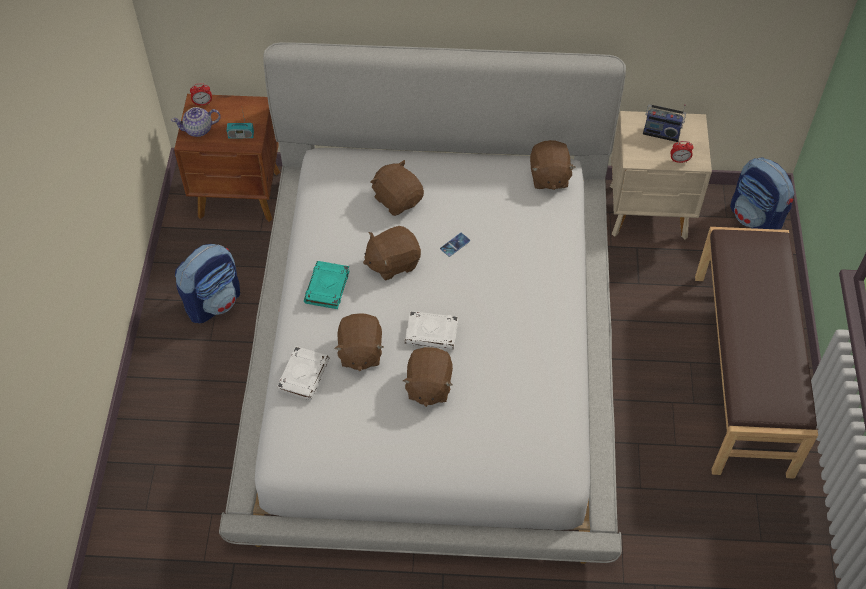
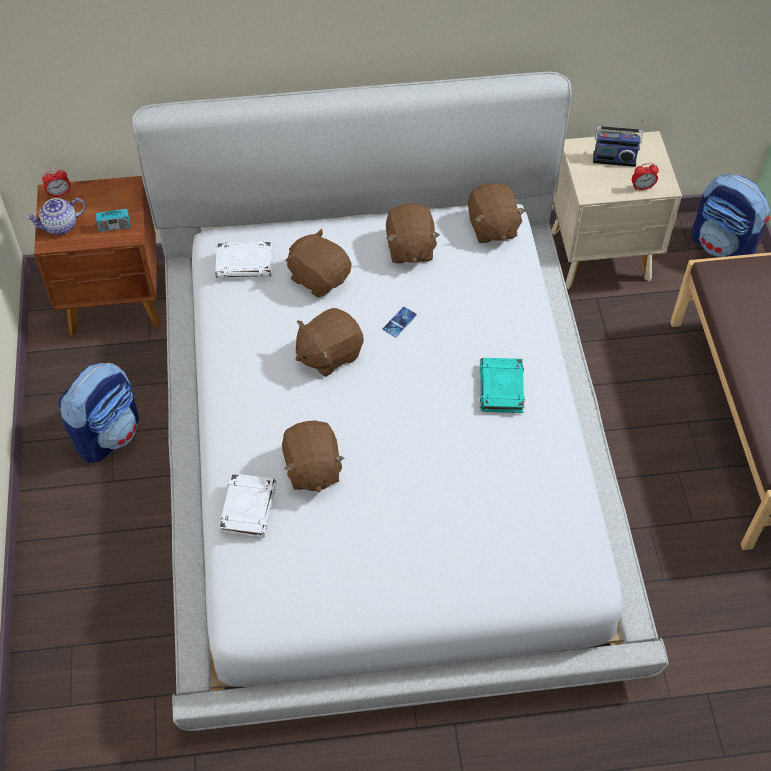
camera: 10 degrees left, 0 degrees up
turquoise book [304,261,349,309] -> turquoise book moved to [480,358,525,413]
brown plush toy [403,347,453,407] -> brown plush toy moved to [386,203,440,264]
white book [405,311,458,350] -> white book moved to [215,241,272,278]

